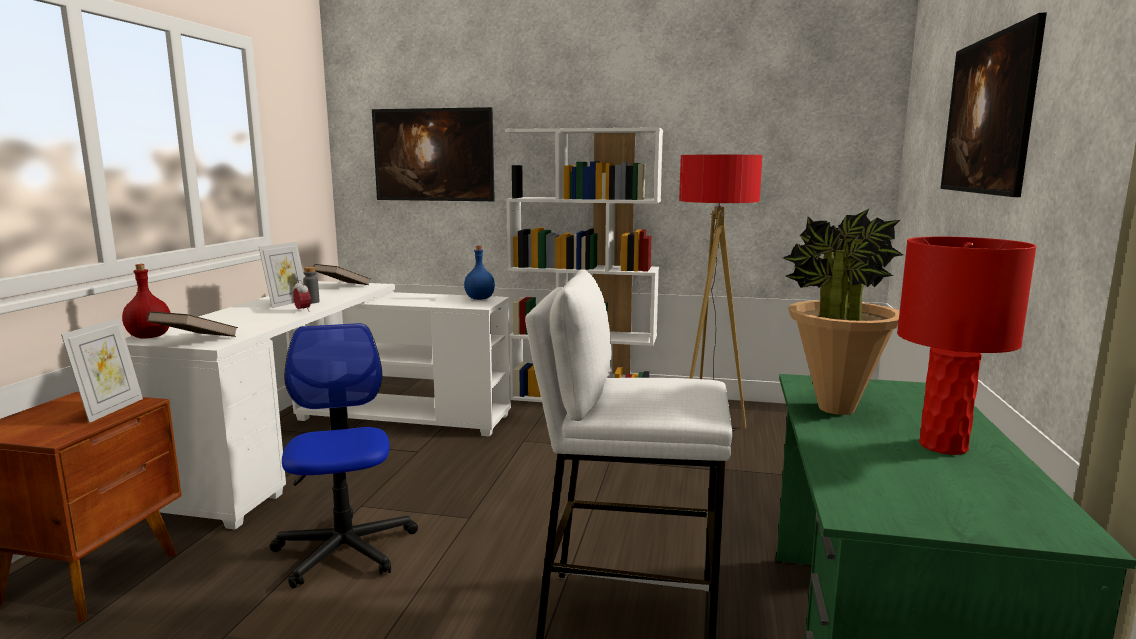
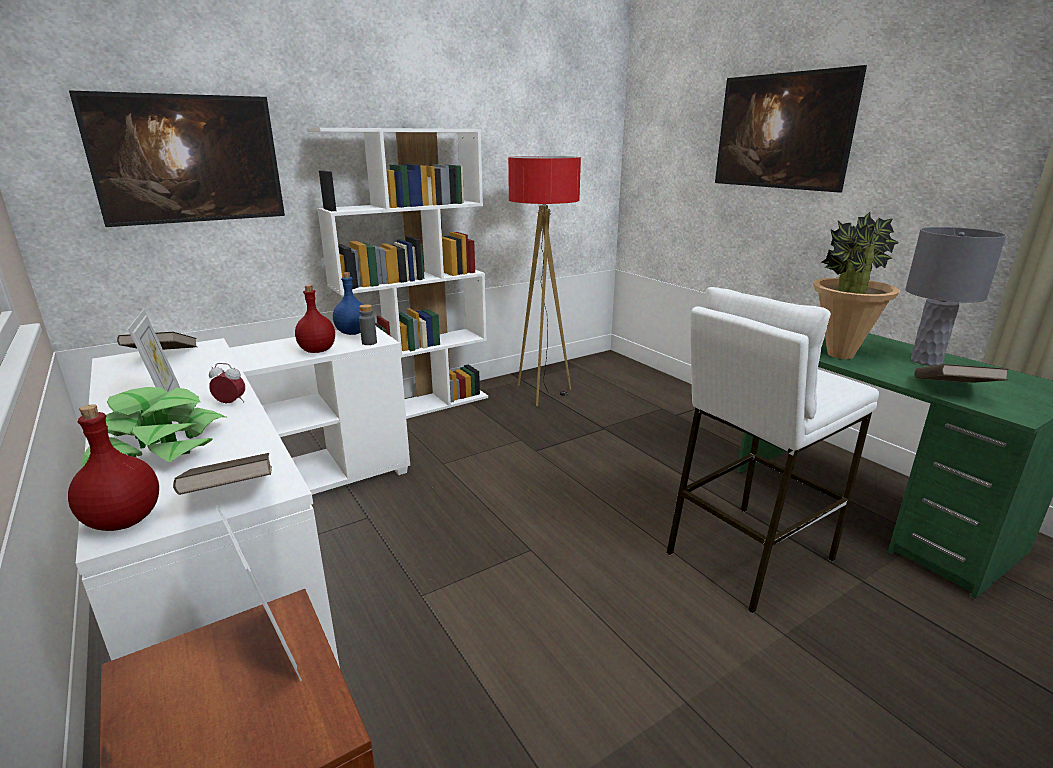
camera: 45 degrees left, 10 degrees up
office chair [270,323,418,589] -> none
grey bottle [303,267,320,304] -> grey bottle moved to [359,304,377,345]
red table lamp [897,236,1037,455] -> grey table lamp [905,227,1006,366]
none -> potted plant [81,387,226,467]
none -> red bottle [295,285,335,353]
none -> brown book [914,364,1009,383]

